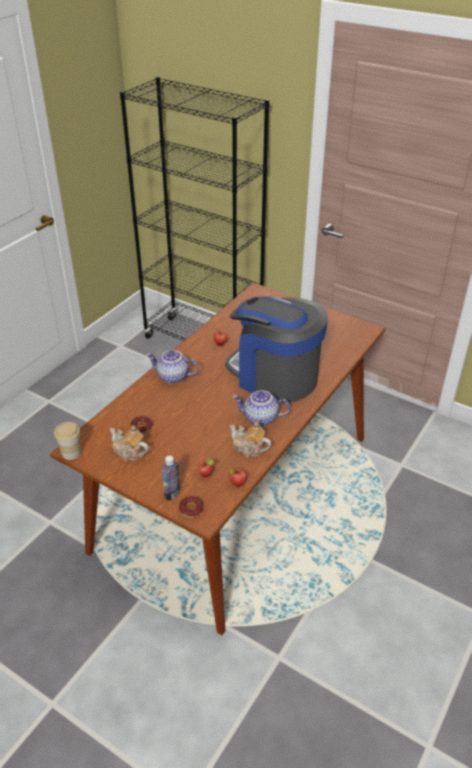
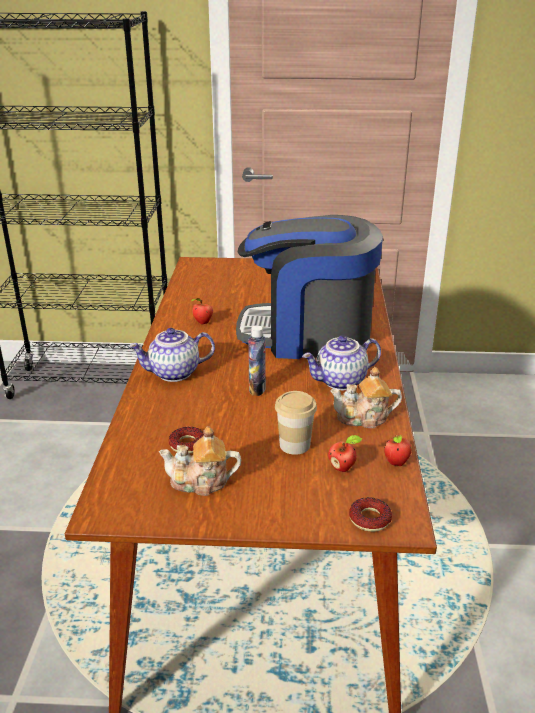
camera: 30 degrees left, 10 degrees down
cup [54,422,81,460] -> cup moved to [275,391,317,455]
bottle [162,456,180,501] -> bottle moved to [248,325,266,396]

